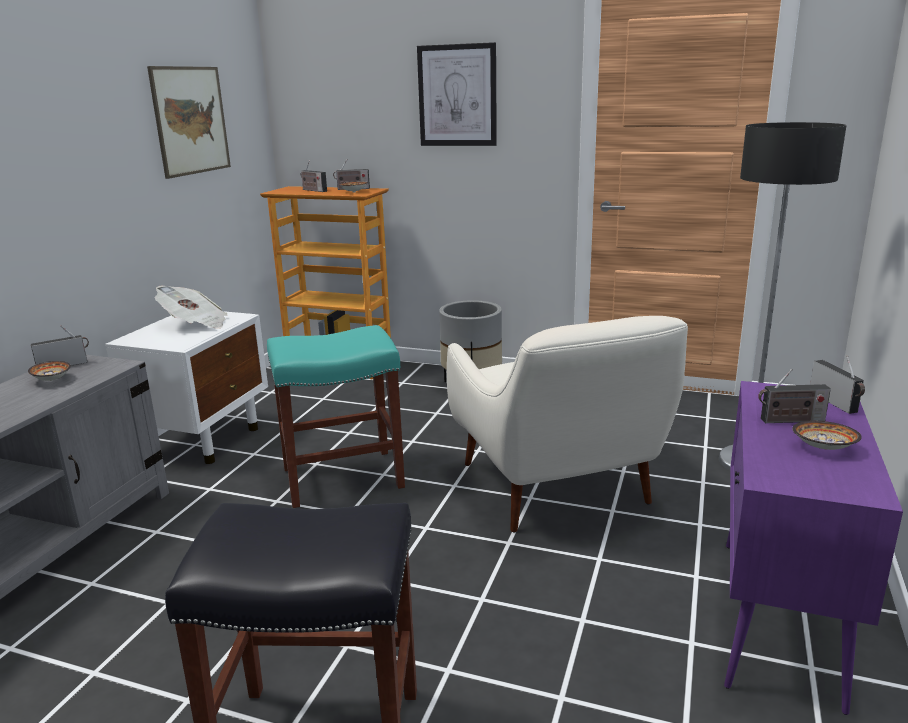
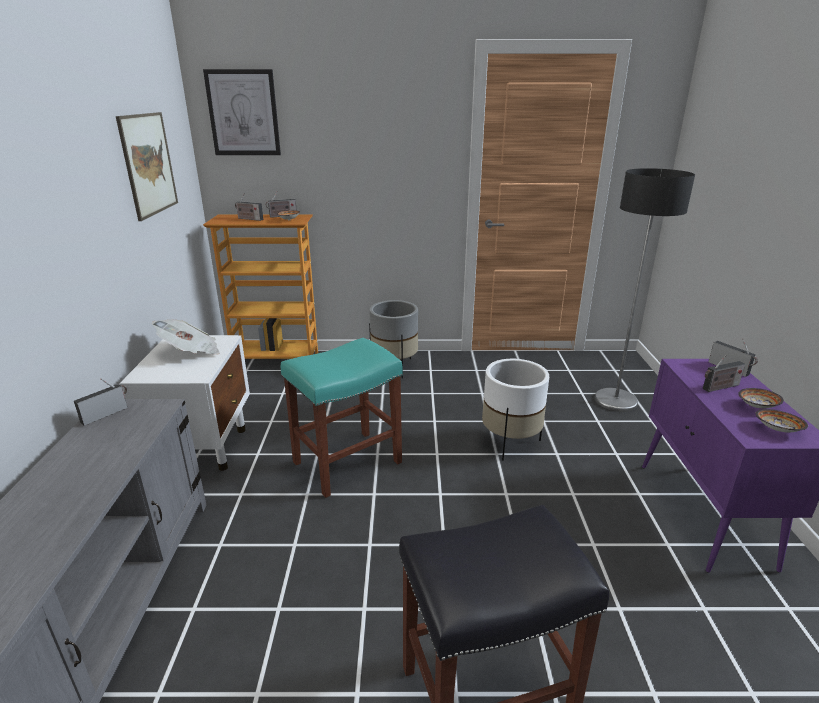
camera: 20 degrees left, 5 degrees up
bowl [28,361,71,381] -> bowl moved to [756,409,808,433]
picture [417,42,497,146] -> picture moved to [203,69,281,155]
white armchair [447,316,688,533] -> white planter [482,359,549,461]

